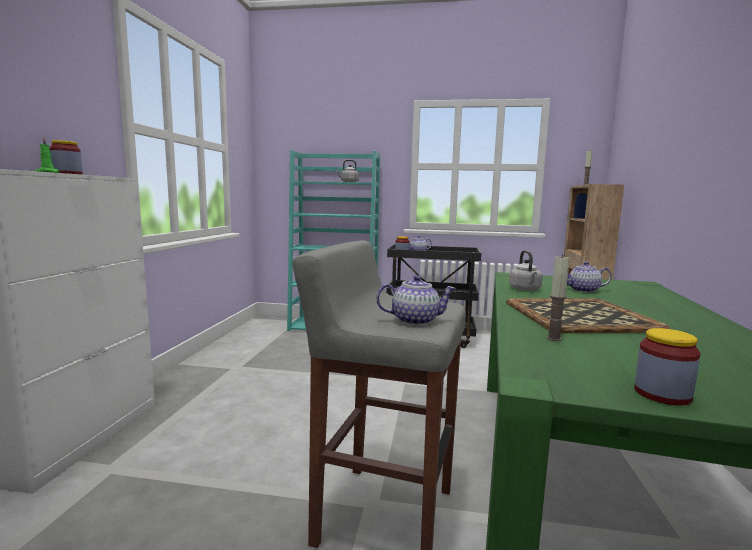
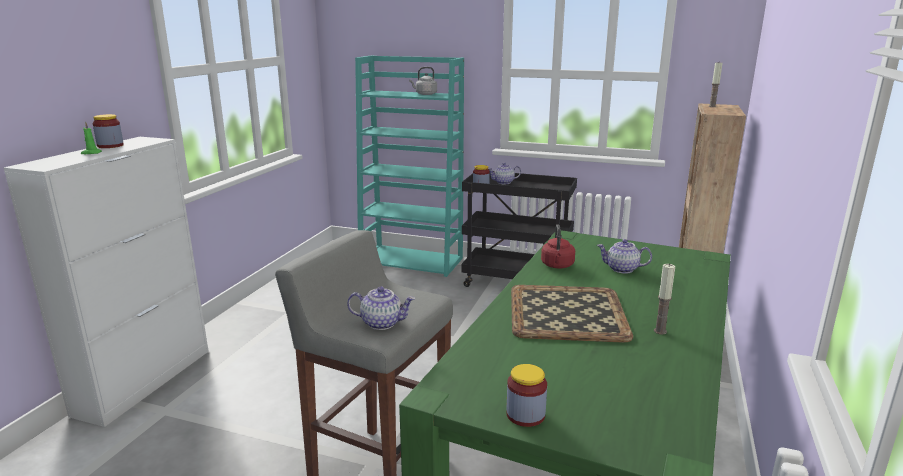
camera: 10 degrees right, 10 degrees up
grey kettle [509,250,543,291] -> red kettle [541,224,575,268]
candle [547,255,570,341] -> candle moved to [654,264,675,335]

